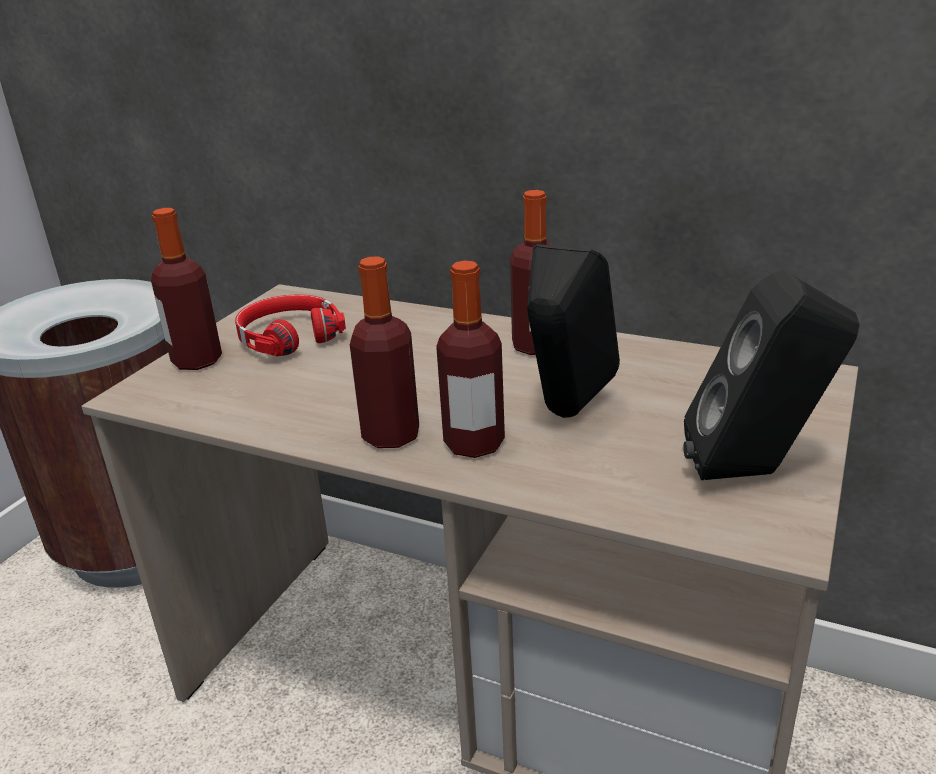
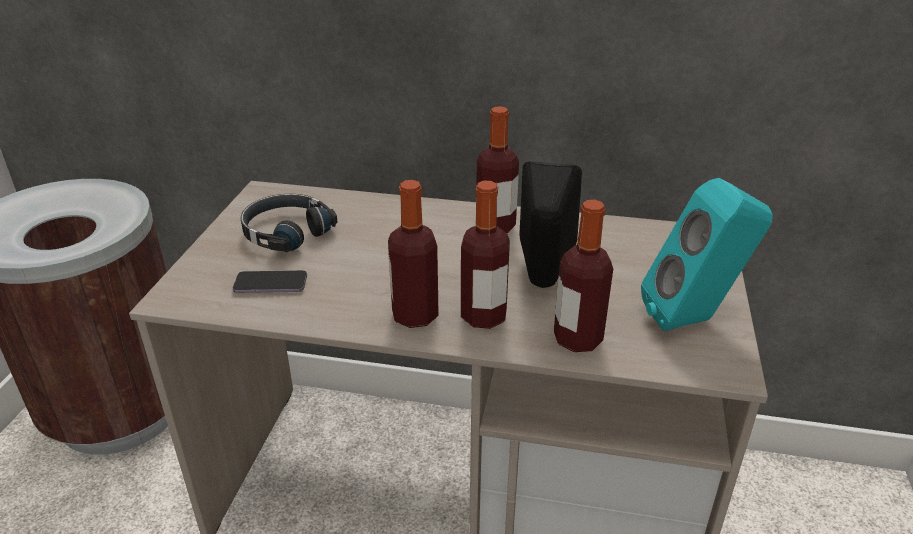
camera: 15 degrees left, 5 degrees up
bottle [151,208,222,370] -> bottle moved to [554,200,613,352]
red headphones [235,294,346,356] -> black headphones [241,194,338,252]
black speaker [683,270,860,480] -> turquoise speaker [641,178,773,331]
none -> phone [233,270,307,293]

